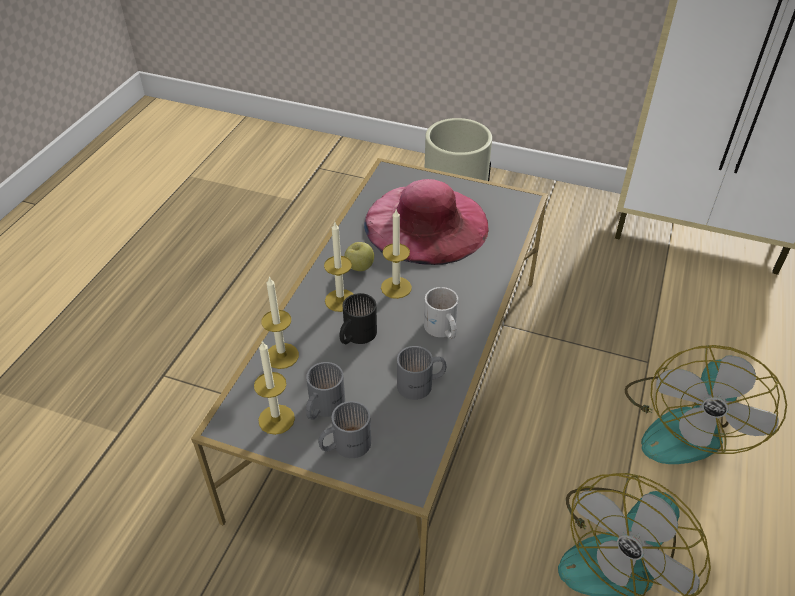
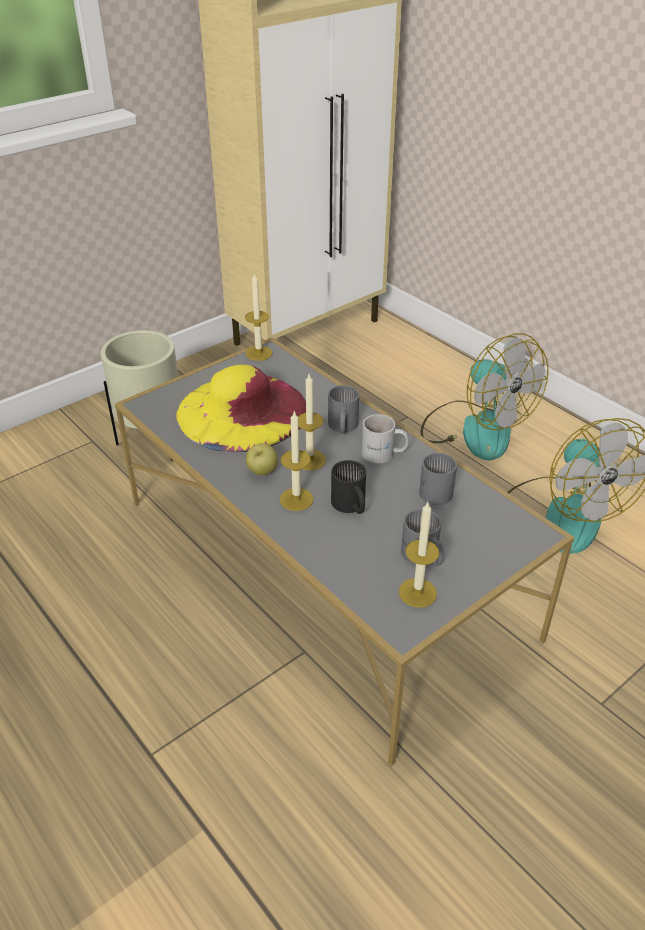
camera: 60 degrees left, 5 degrees down
candle [261,276,299,369] -> candle moved to [245,273,272,361]
grey mug [318,401,371,458] -> grey mug moved to [328,386,359,434]
pink hat [364,179,489,265] -> yellow hat [176,365,306,452]

